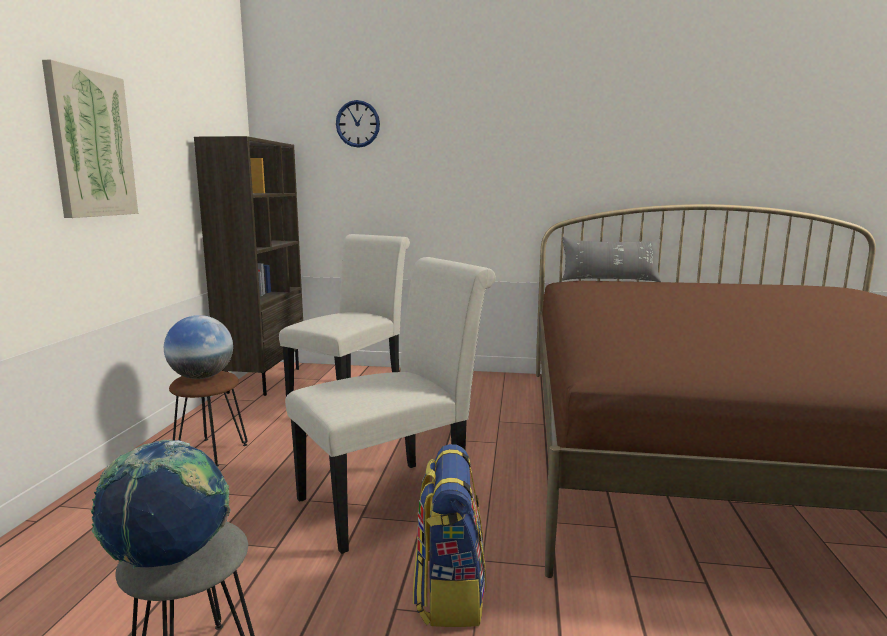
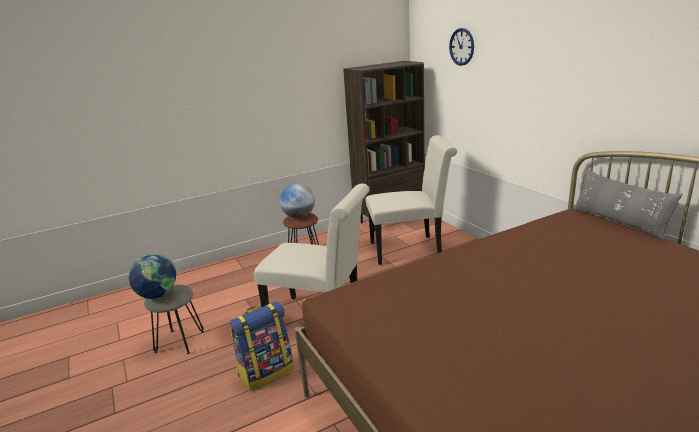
camera: 55 degrees right, 10 degrees up
picture [42,59,138,218] -> none

